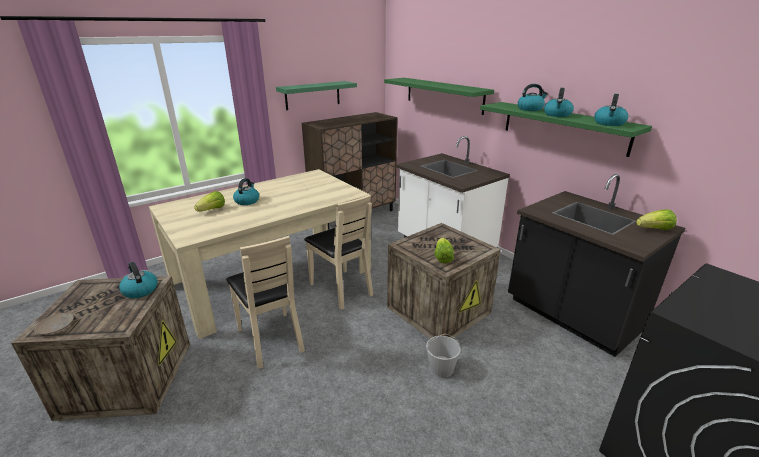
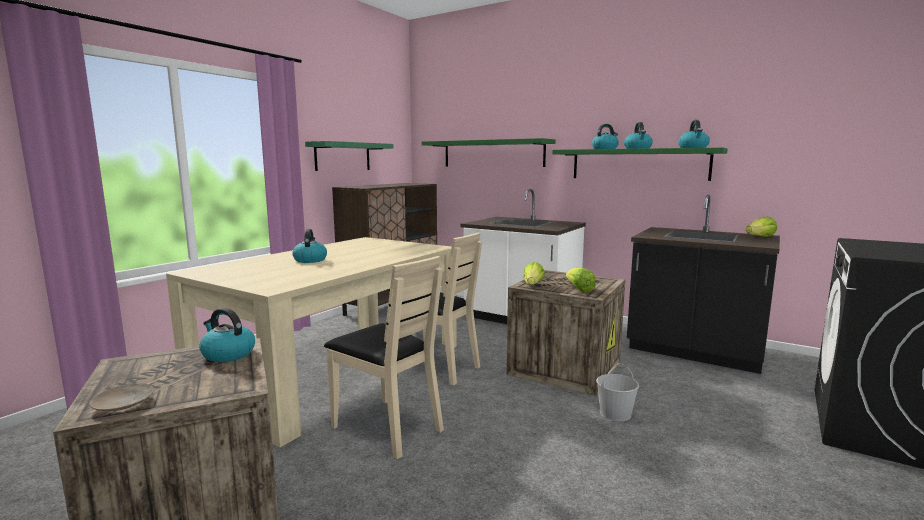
camera: 20 degrees left, 15 degrees down
lettuce [194,191,225,212] -> lettuce moved to [523,262,545,285]

